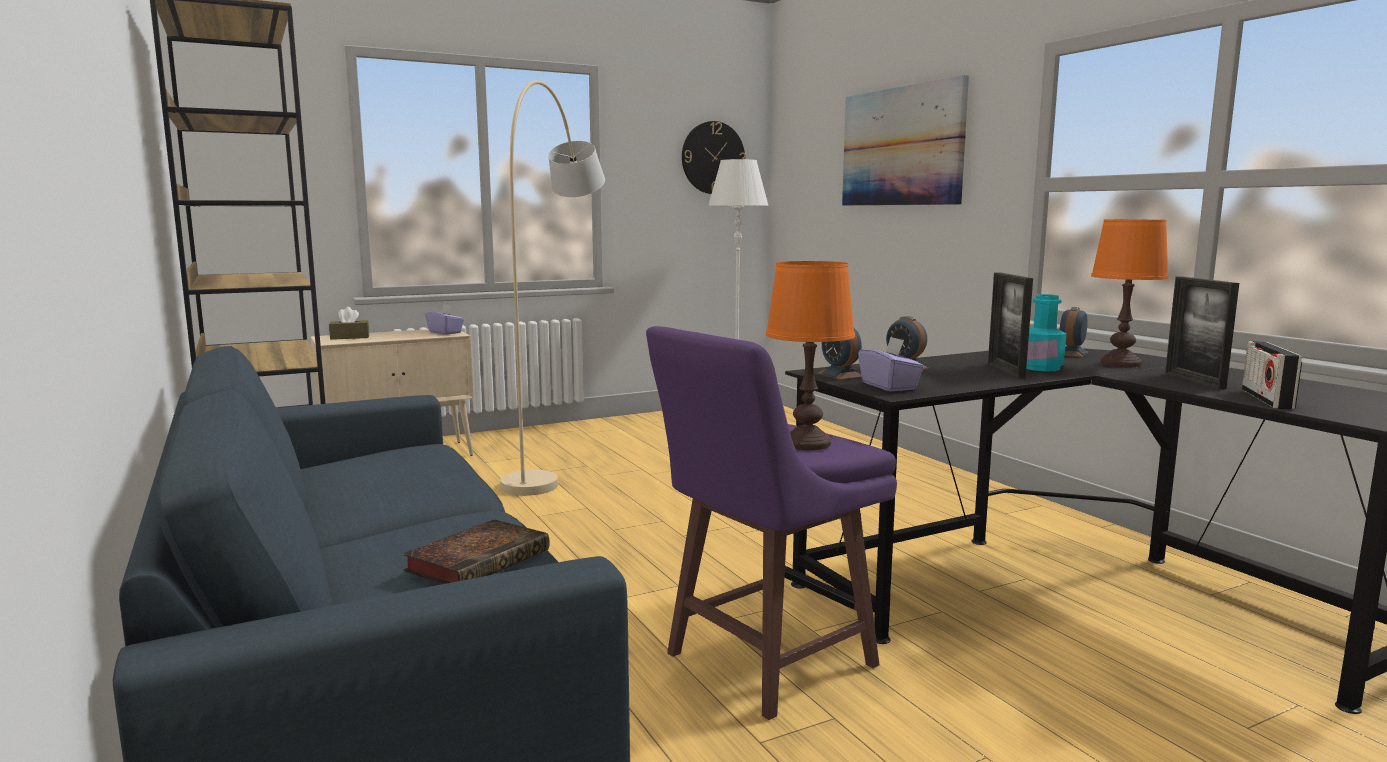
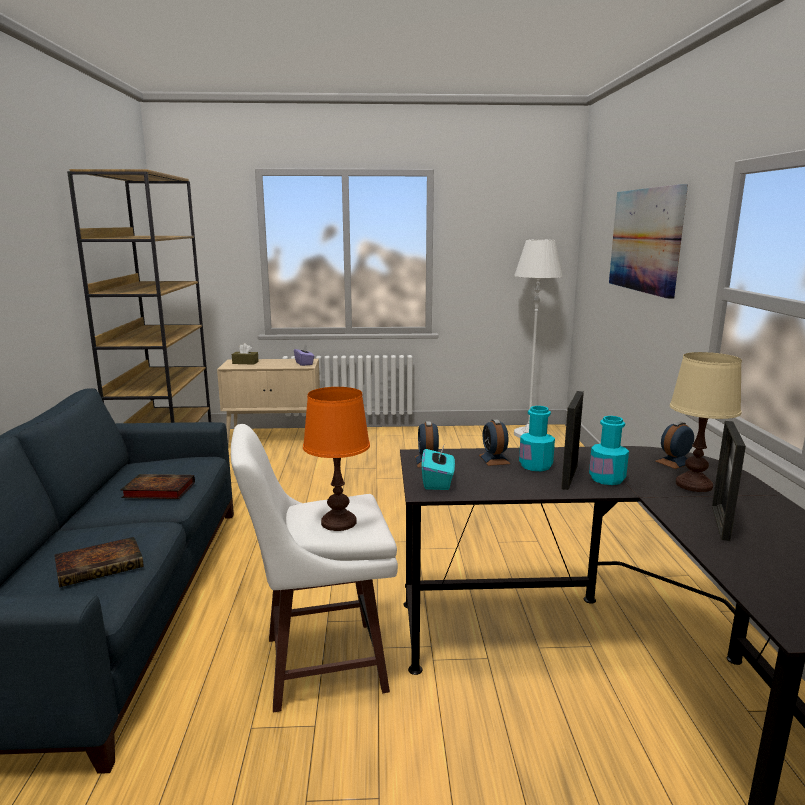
camera: 25 degrees right, 5 degrees up
beige floor lamp [500,80,605,496] -> none
purple stool [646,326,897,720] -> white stool [231,424,398,713]
wall clock [682,121,746,194] -> none
purple tissue box [858,337,924,391] -> turquoise tissue box [421,446,455,490]
orange table lamp [1091,219,1169,367] -> beige table lamp [670,352,742,492]
radio [1242,341,1302,409] -> none
none -> book [121,474,195,499]
none -> turquoise bottle [519,406,555,471]

